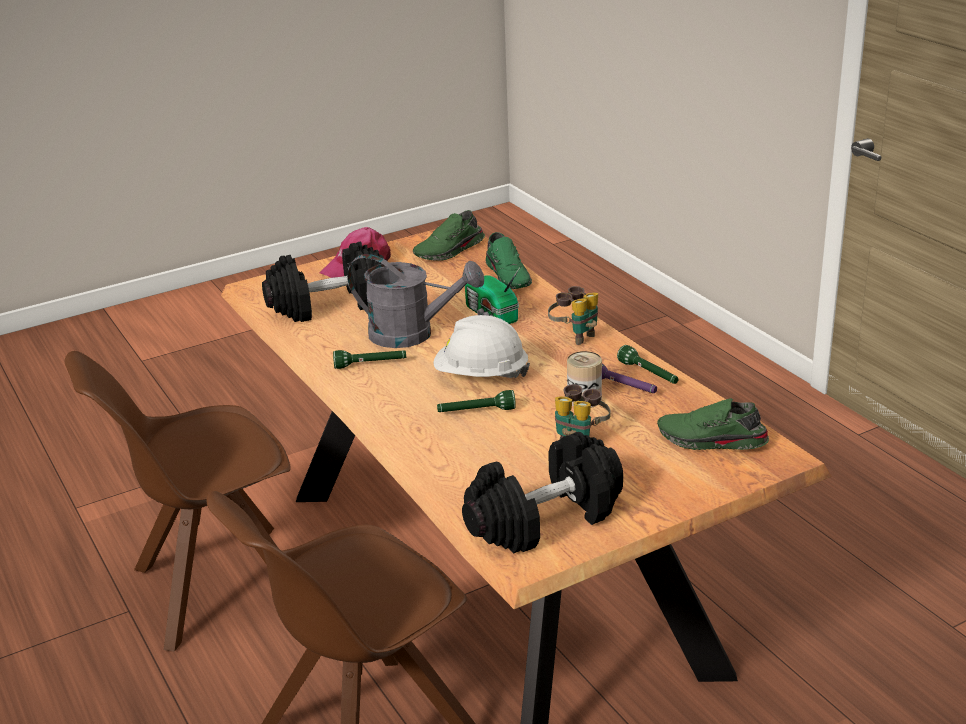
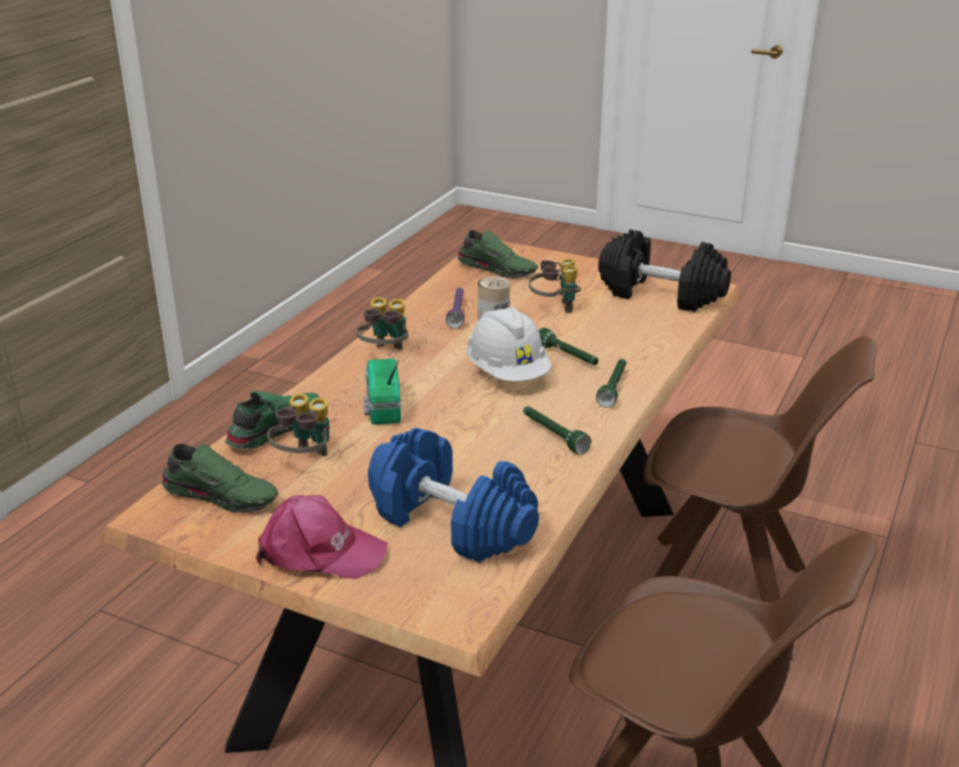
camera: 125 degrees left, 0 degrees up
black dumbbell [262,242,387,322] -> blue dumbbell [368,427,539,563]
grey watering can [347,254,484,348] -> none
radio [465,268,520,324] -> radio turned 150 degrees clockwise [364,359,402,424]
green flashlight [617,345,678,384] -> green flashlight moved to [596,359,626,407]
green shoe [657,398,769,450] -> green shoe turned 45 degrees counterclockwise [457,230,538,278]
none -> binoculars [267,393,330,456]

